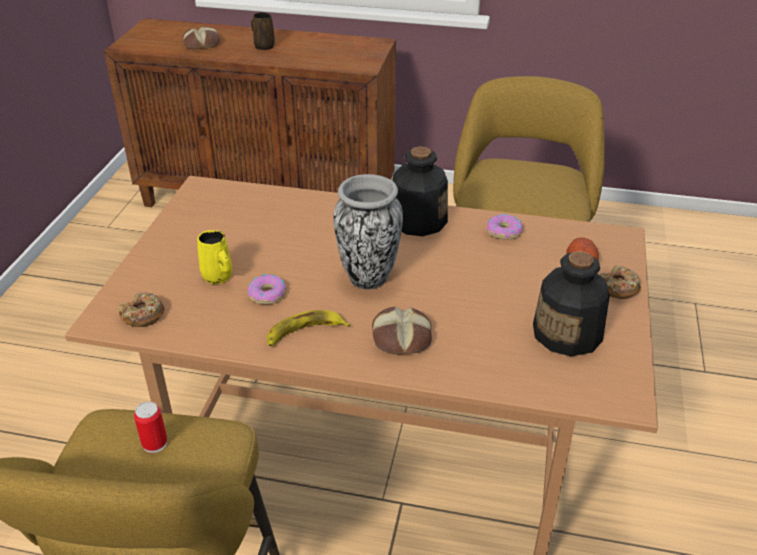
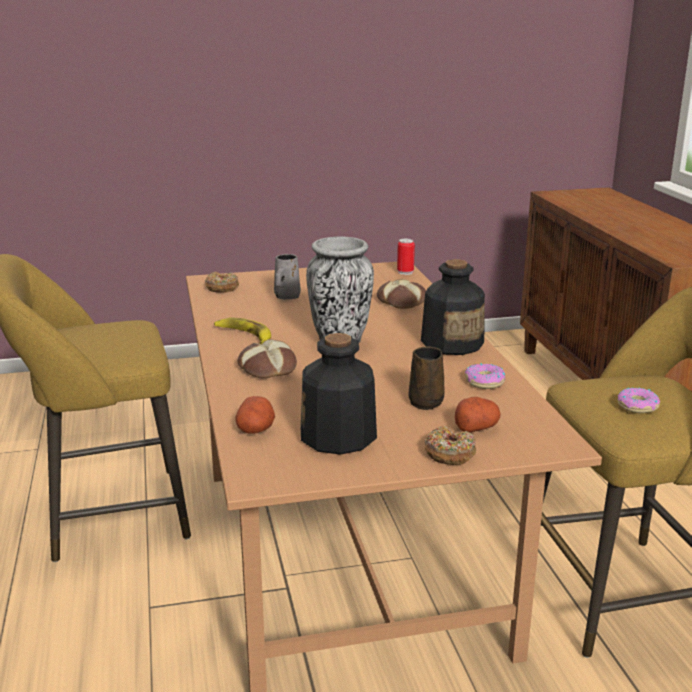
camera: 65 degrees right, 15 degrees down
can [134,402,167,453] -> can moved to [397,239,415,275]
bread [183,26,220,49] -> bread moved to [377,279,426,309]
yellow mug [197,230,232,284] -> grey mug [274,254,301,300]
donut [247,274,287,304] -> donut moved to [618,388,660,413]
brown mug [251,12,275,50] -> brown mug moved to [409,346,445,410]
none -> potato [236,396,275,434]

